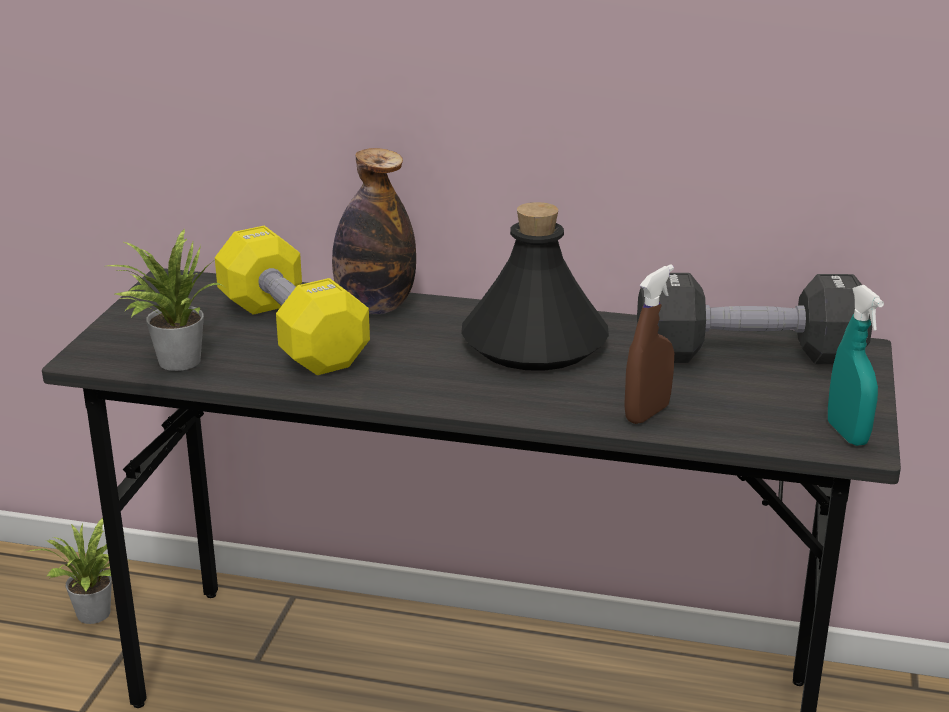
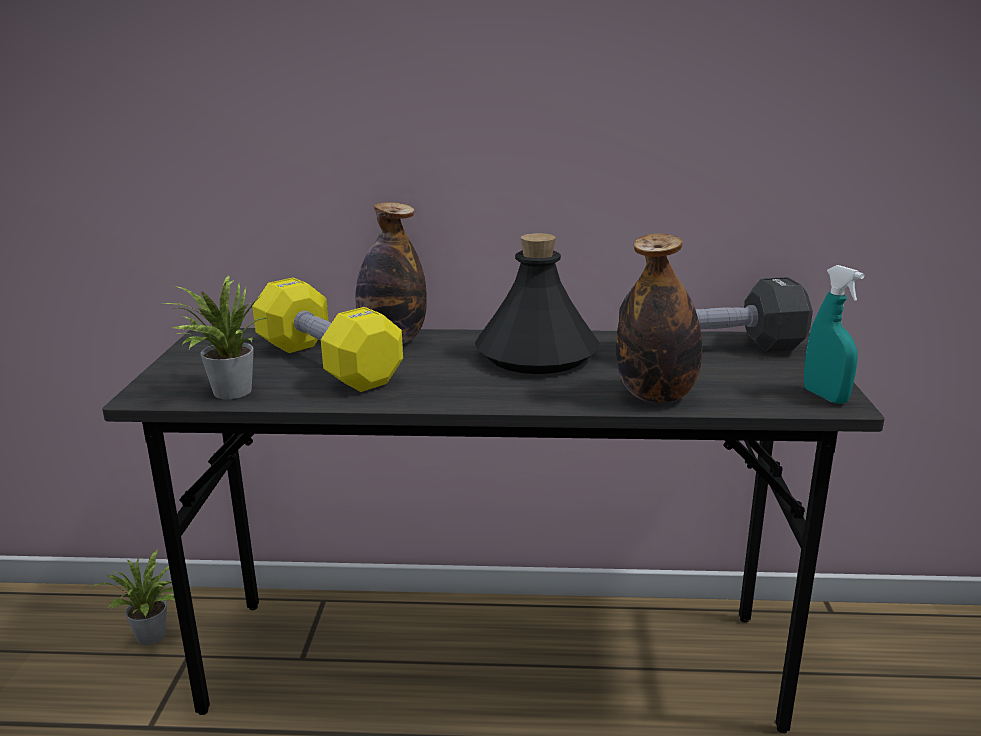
camera: 10 degrees left, 5 degrees down
brown spray bottle [624,264,674,424] -> bottle [616,233,702,403]

